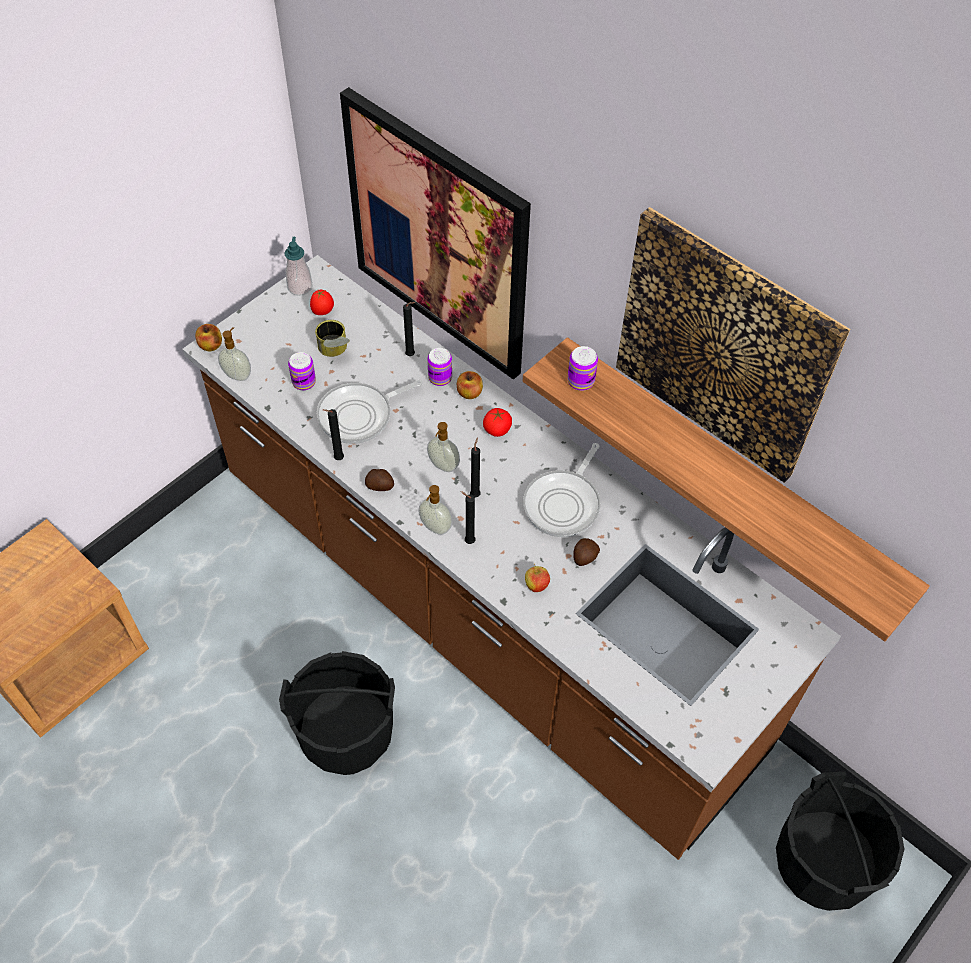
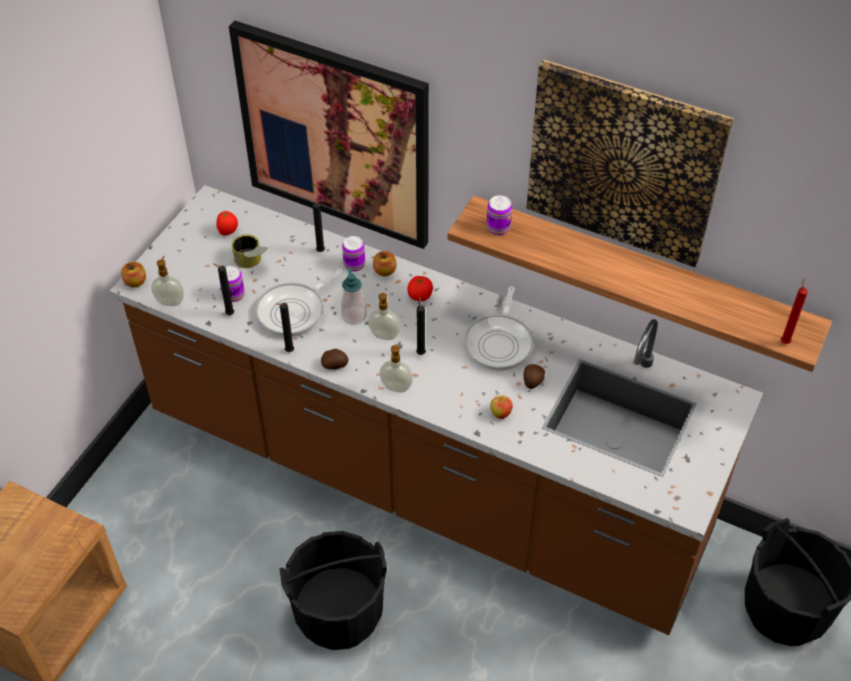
camera: 15 degrees left, 5 degrees down
soap dispenser [285,237,313,296] -> soap dispenser moved to [341,269,367,325]
black candle [460,491,475,544] -> black candle moved to [213,264,234,315]
none -> red candle [781,277,808,344]

